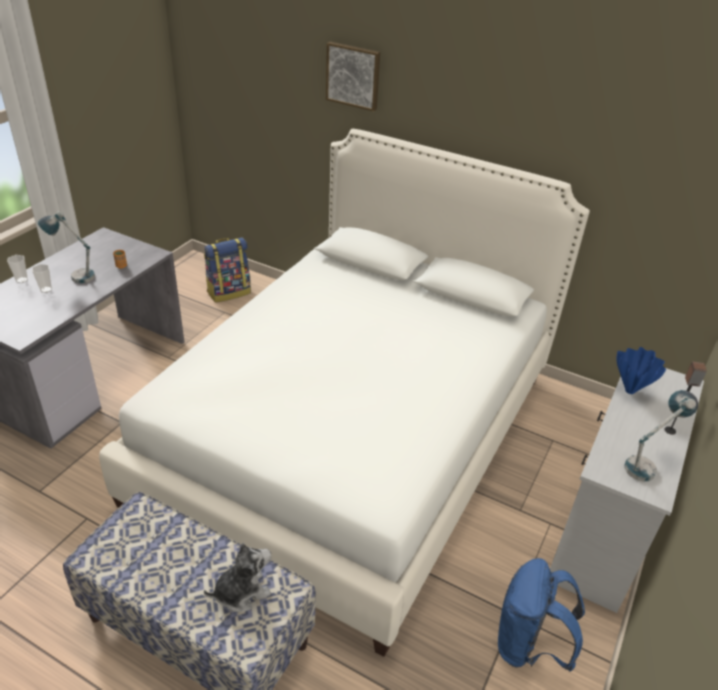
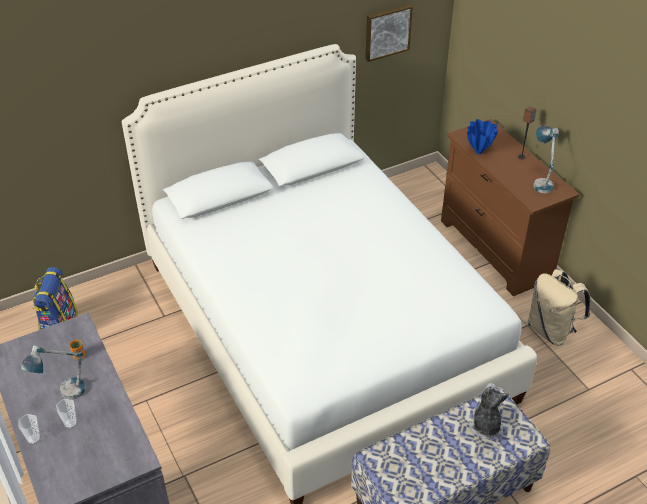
camera: 55 degrees left, 5 degrees up
picture [326,41,380,112] -> picture moved to [365,4,413,62]
blue backpack [498,558,585,672] -> beige backpack [528,269,591,345]
white dresser [550,368,704,613] -> brown dresser [441,119,579,297]

